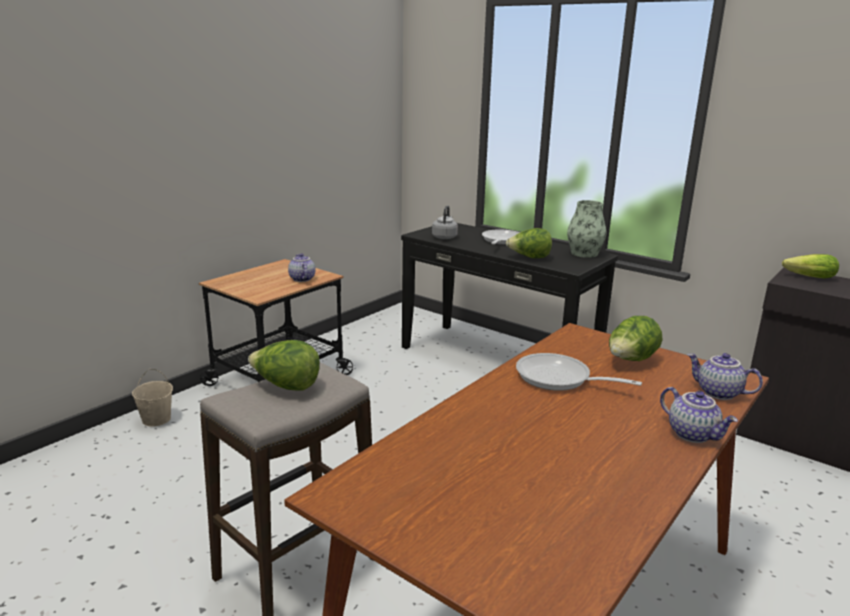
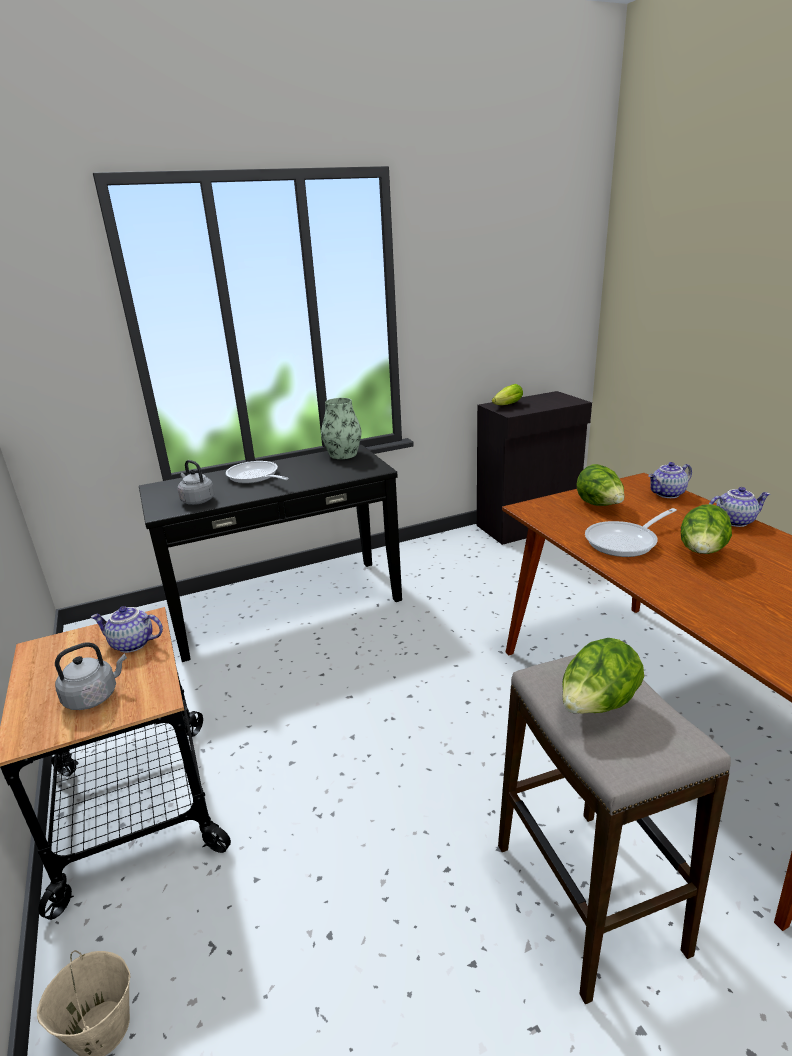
camera: 60 degrees left, 5 degrees up
lettuce [506,228,552,258] -> lettuce moved to [681,504,732,554]
none -> grey kettle [55,642,127,710]

